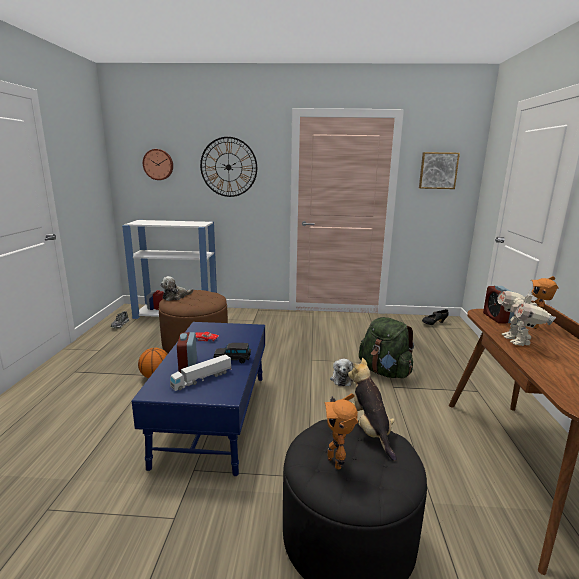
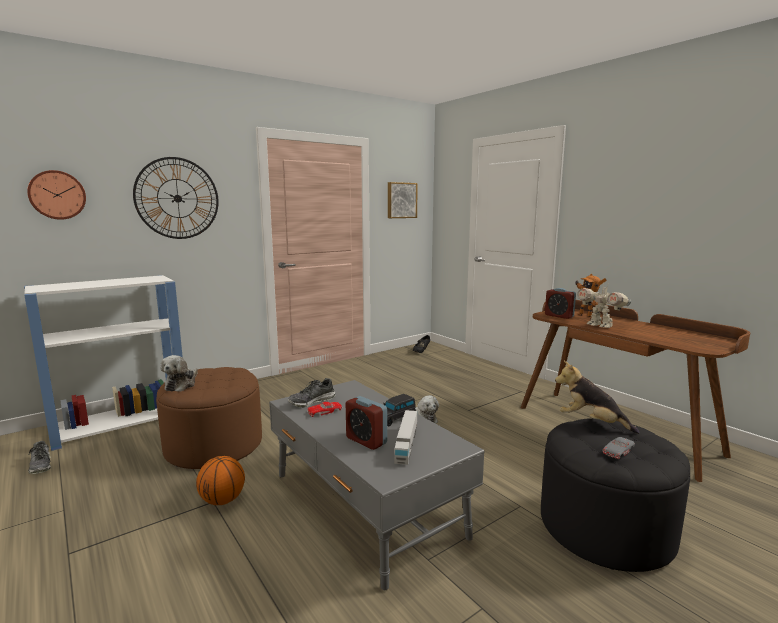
camera: 40 degrees left, 5 degrees down
blue coffee table [132,322,265,476] -> grey coffee table [269,380,484,590]
toy robot [324,393,358,470] -> grey toy car [603,437,635,459]
green backpack [359,317,414,379] -> none
none -> shoe [288,378,335,408]

